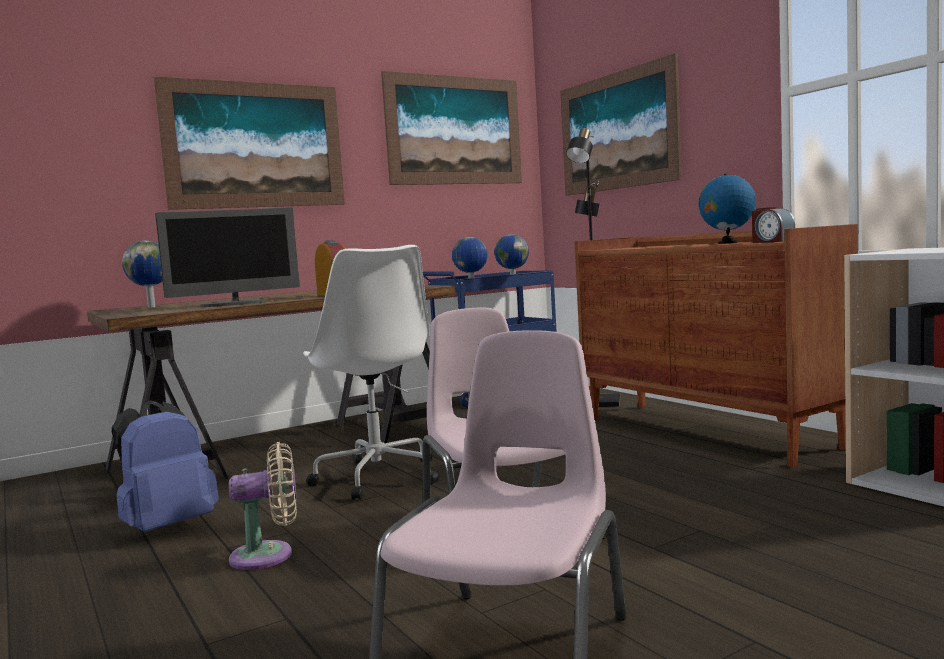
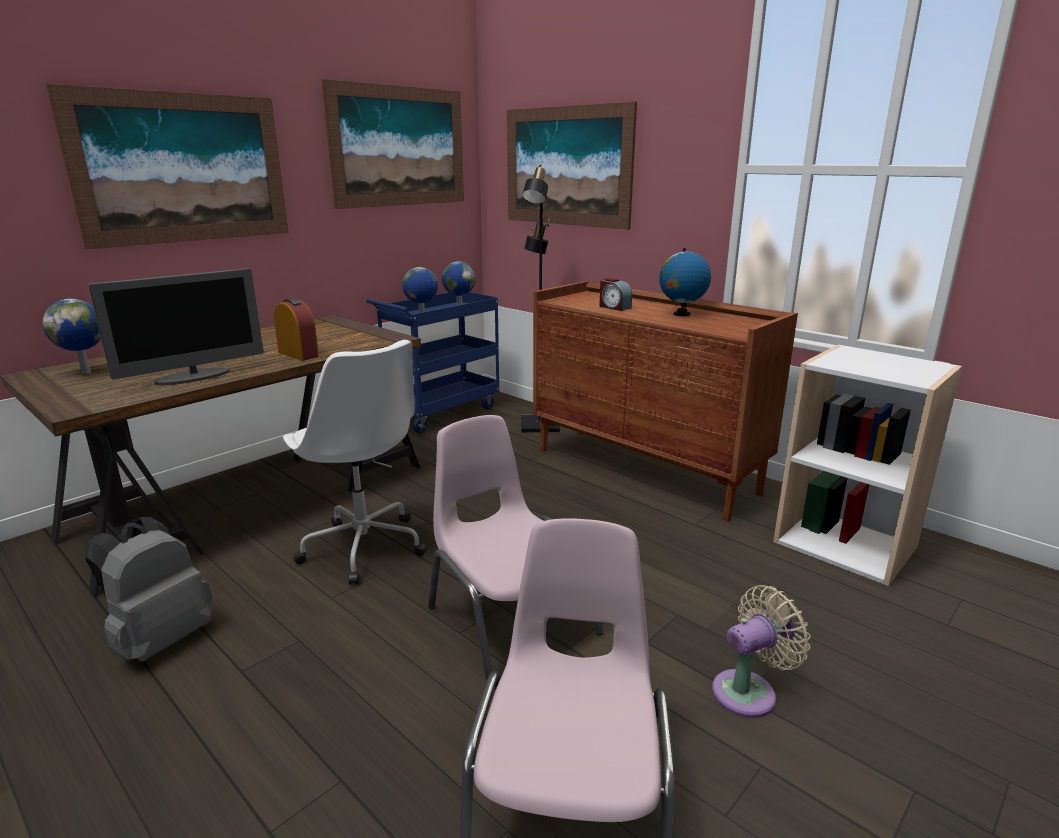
camera: 15 degrees left, 15 degrees up
blue backpack [112,400,219,532] -> grey backpack [85,517,215,662]
beige fan [229,442,297,570] -> beige fan moved to [712,585,811,718]
alarm clock [752,207,795,243] -> alarm clock moved to [599,278,632,311]

